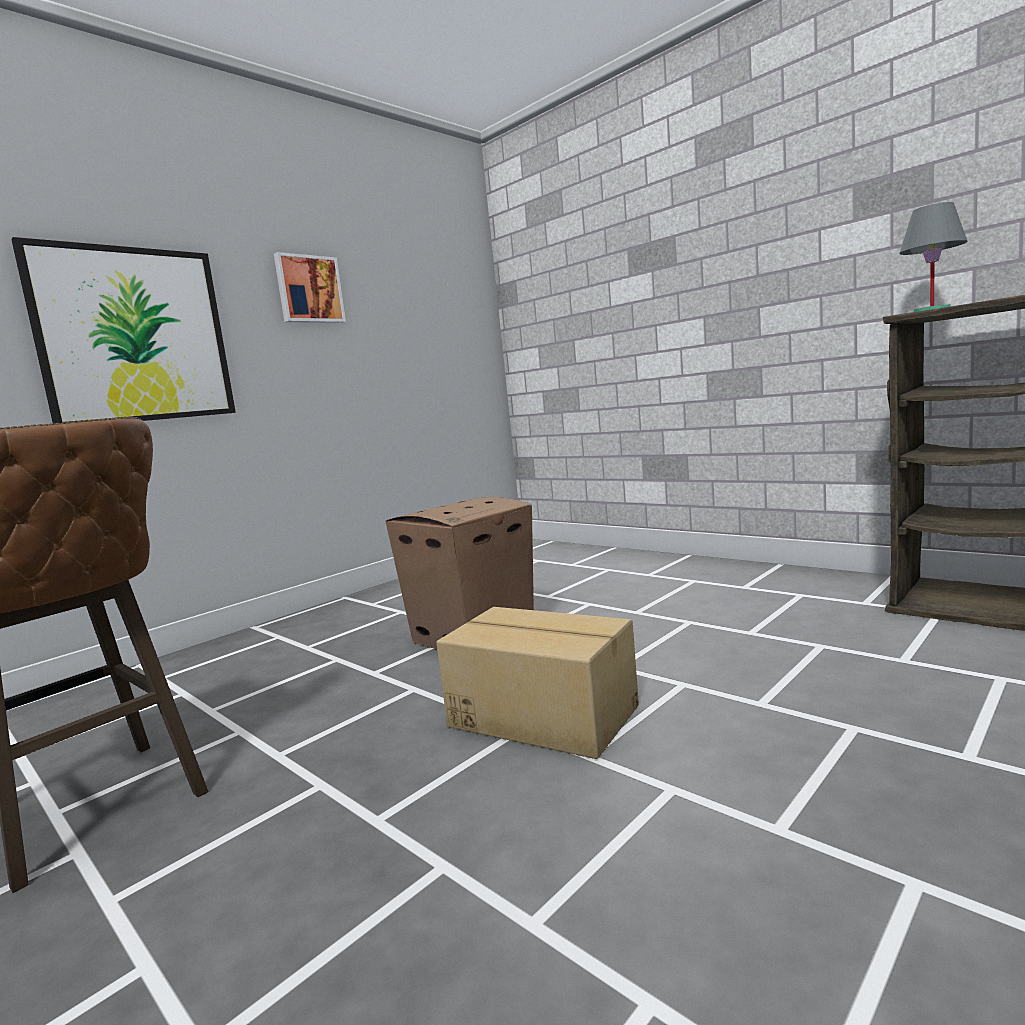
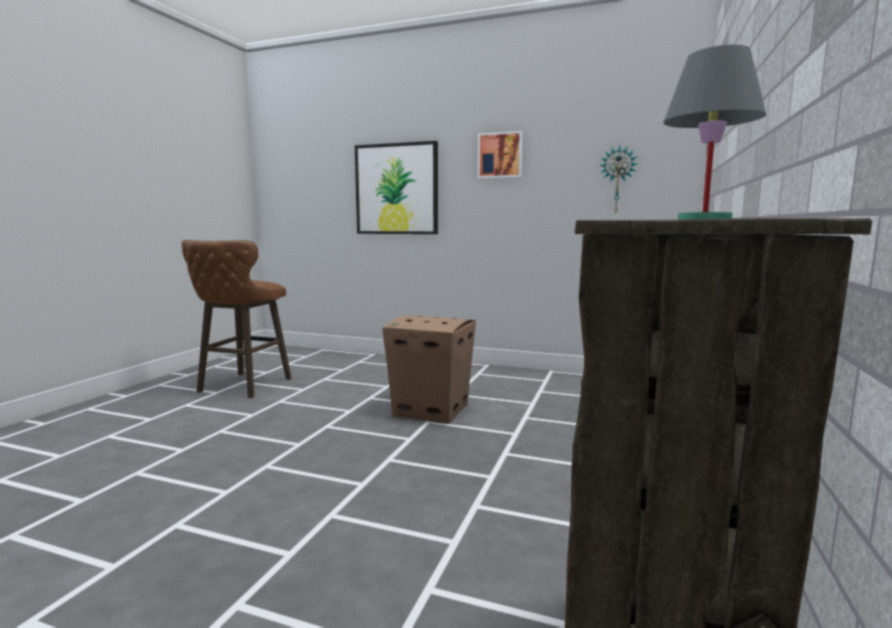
camera: 65 degrees right, 0 degrees up
cardboard box [436,607,639,759] -> none
none -> wall clock [600,146,638,212]

